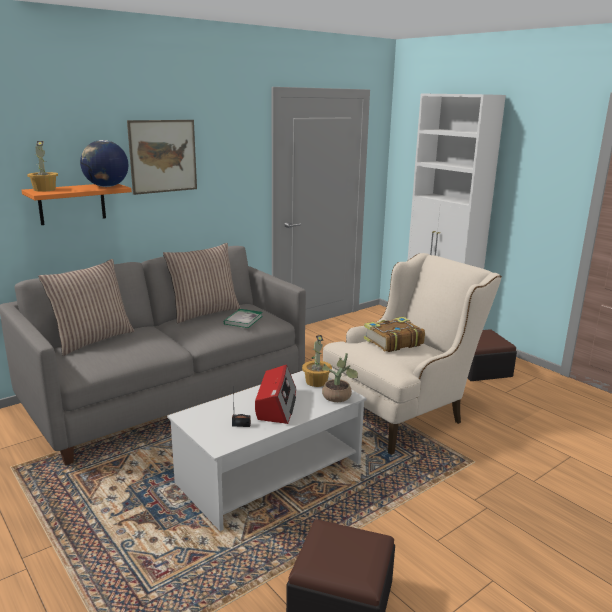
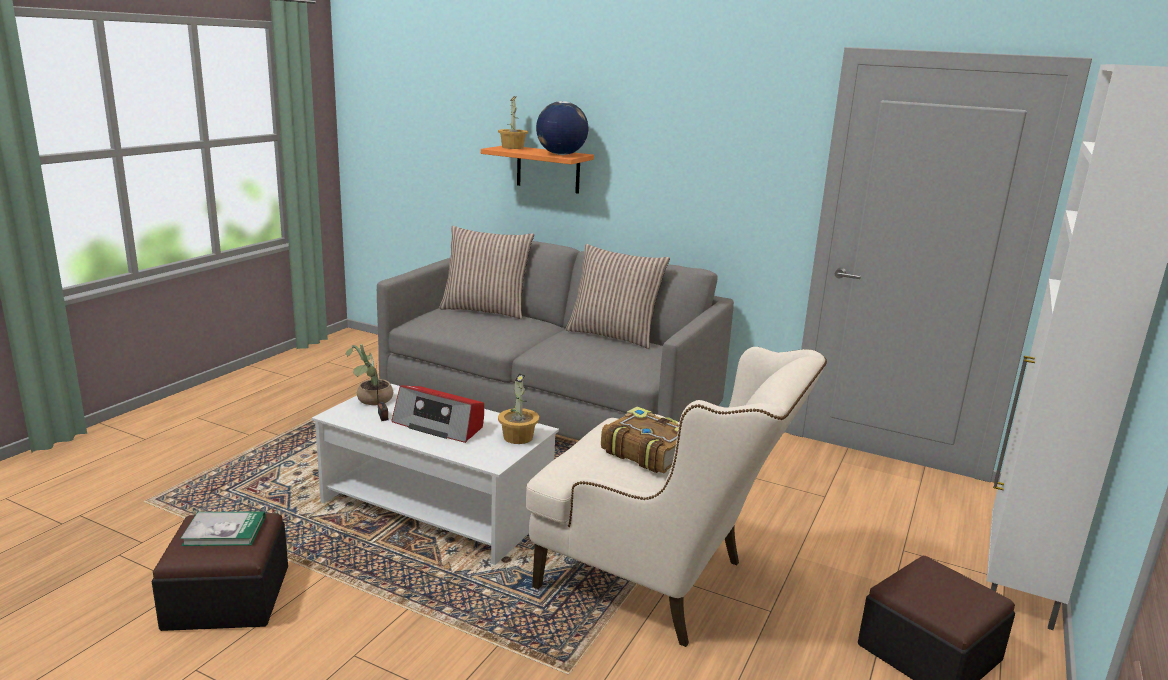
camera: 65 degrees right, 0 degrees up
picture [127,120,197,195] -> none
book [224,309,263,328] -> book moved to [180,511,265,546]
radio [255,365,296,424] -> radio turned 45 degrees clockwise [391,385,484,443]
potted plant [322,353,358,402] -> potted plant moved to [346,344,393,405]

